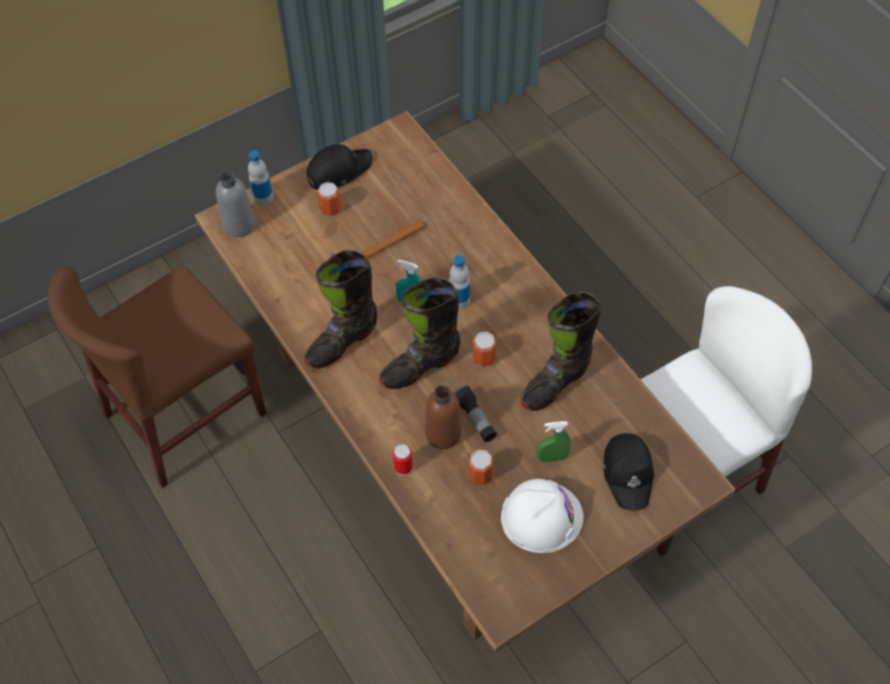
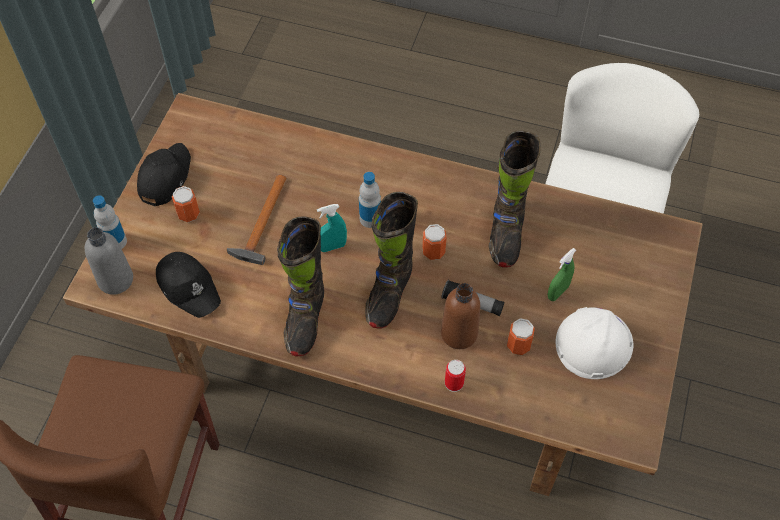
camera: 40 degrees left, 0 degrees up
black cap [604,433,654,510] -> black cap moved to [156,252,221,318]

